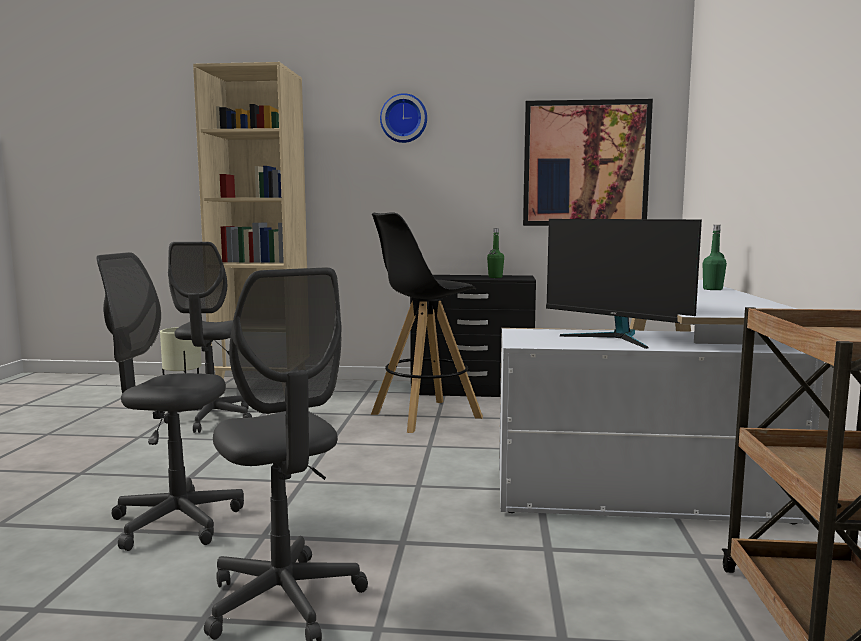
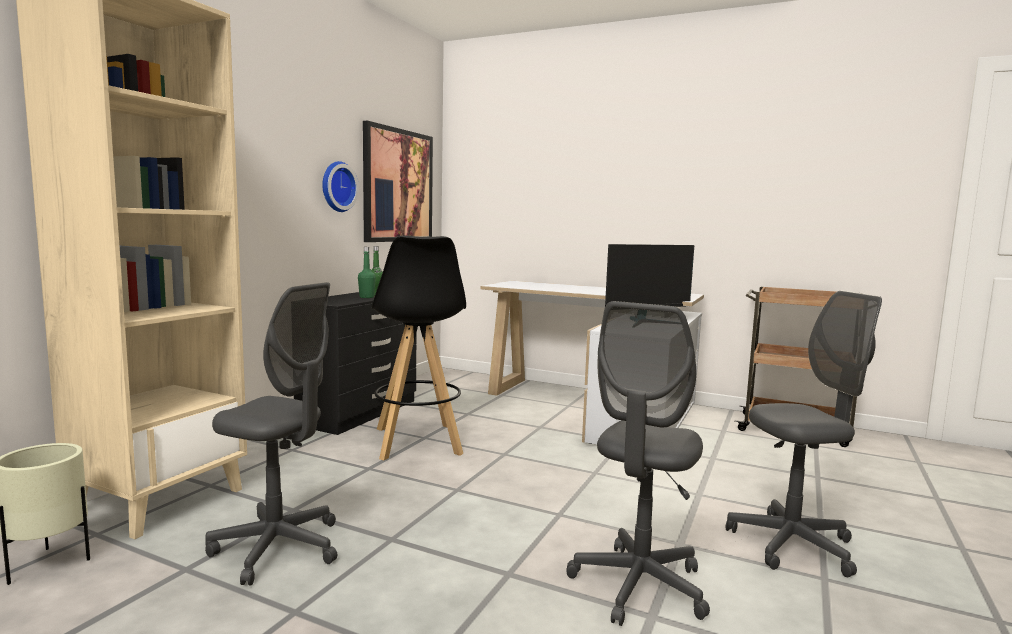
camera: 70 degrees left, 0 degrees up
wall clock [380,93,427,143] -> wall clock moved to [322,161,359,212]
green bottle [702,225,727,290] -> green bottle moved to [358,247,376,298]

